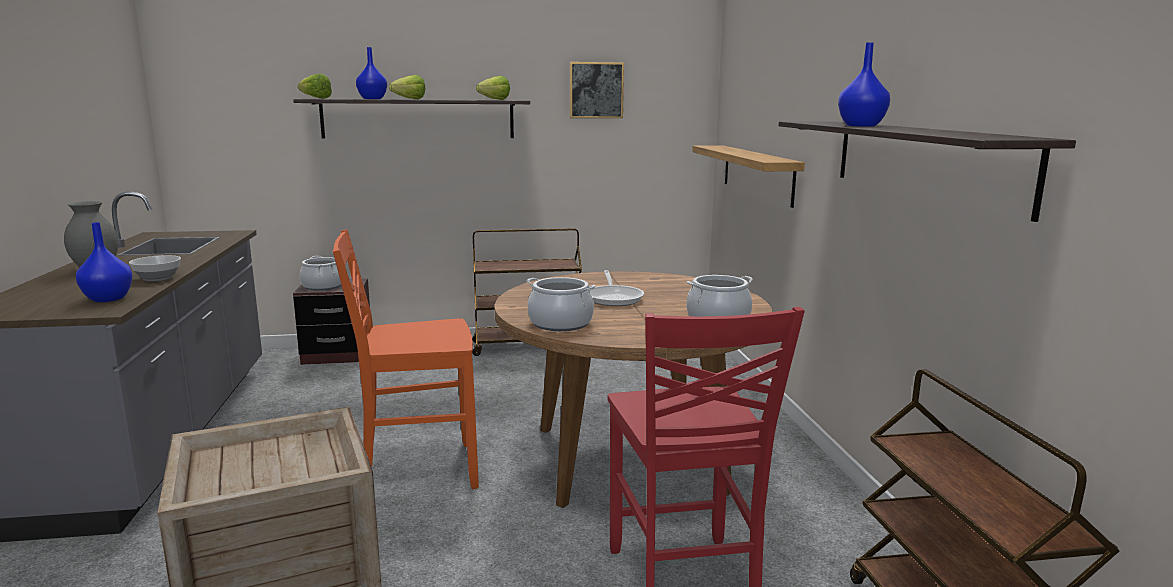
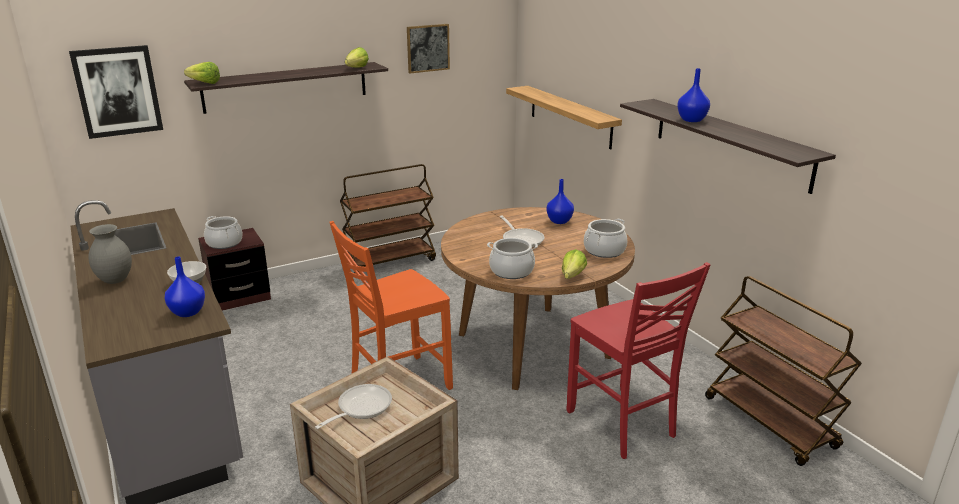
camera: 20 degrees left, 10 degrees up
blue vase [356,47,387,99] -> blue vase moved to [546,179,574,224]
lettuce [389,75,425,99] -> lettuce moved to [562,249,587,279]
none -> picture [69,45,163,139]
none -> frying pan [315,384,392,429]

